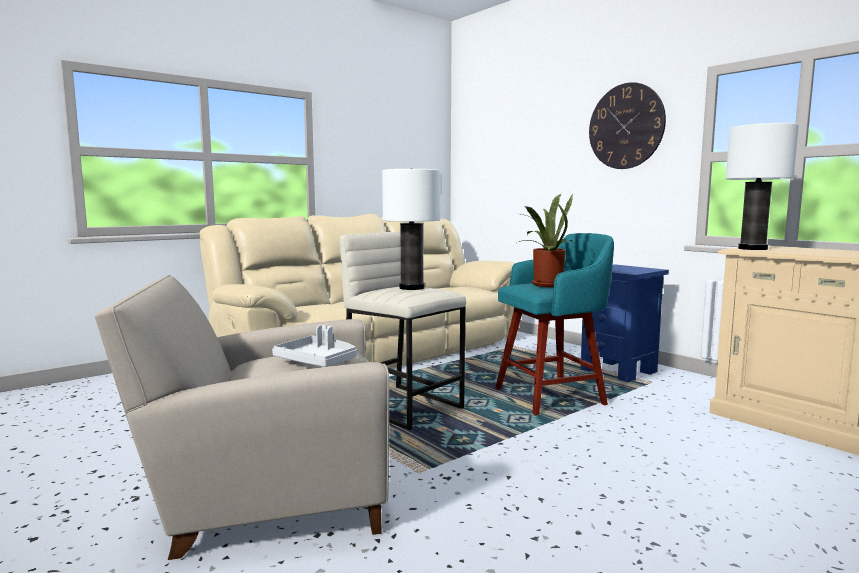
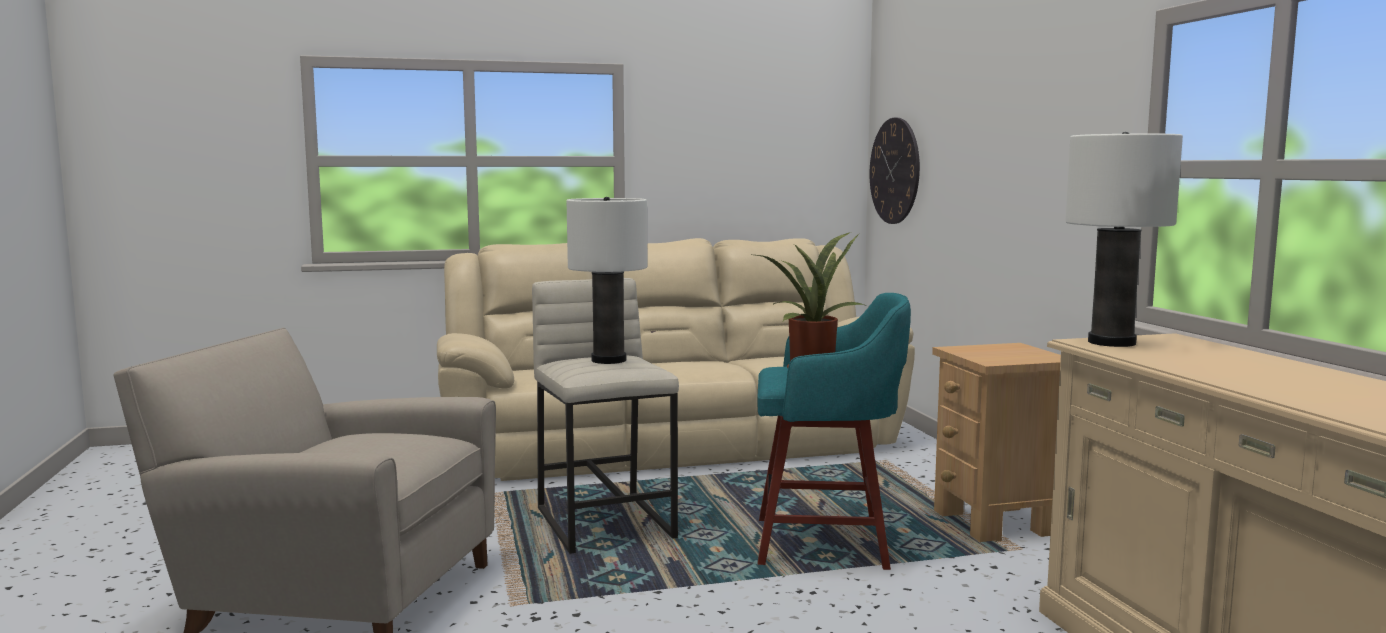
camera: 25 degrees right, 0 degrees up
grey tray [272,325,357,367] -> none
blue nightstand [580,264,669,382] -> beige nightstand [932,343,1061,542]
wall clock [589,82,666,169] -> wall clock moved to [870,118,920,224]

